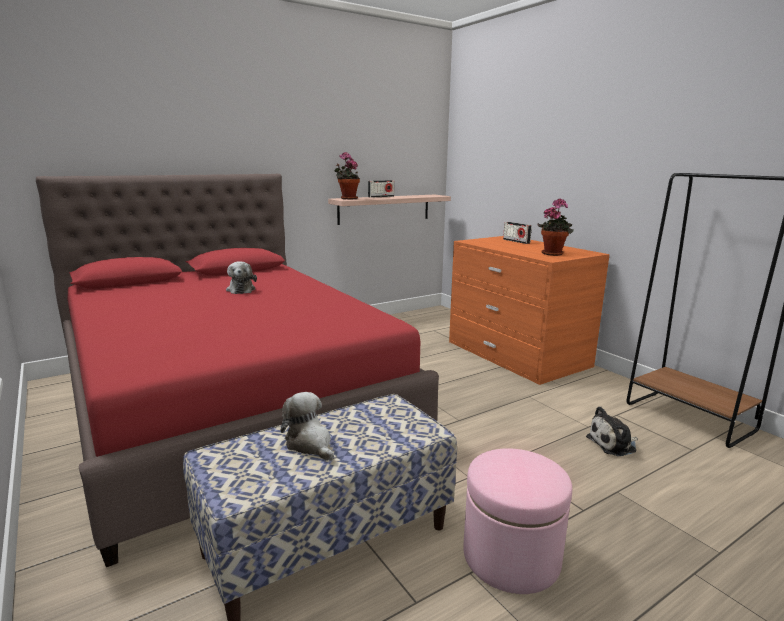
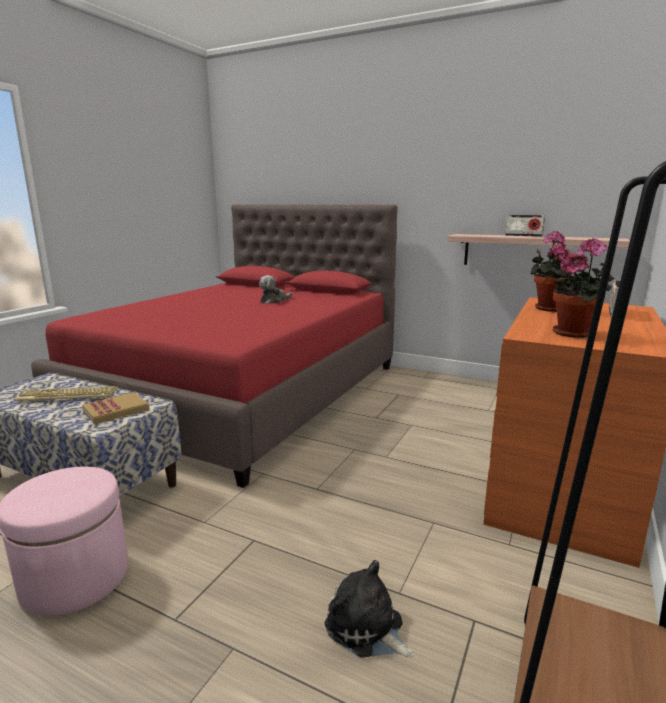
camera: 60 degrees right, 0 degrees up
plush toy [281,392,334,461] -> keyboard [14,386,118,403]
potted plant [334,152,360,199] -> potted plant moved to [530,231,574,312]
none -> book [82,392,149,424]

